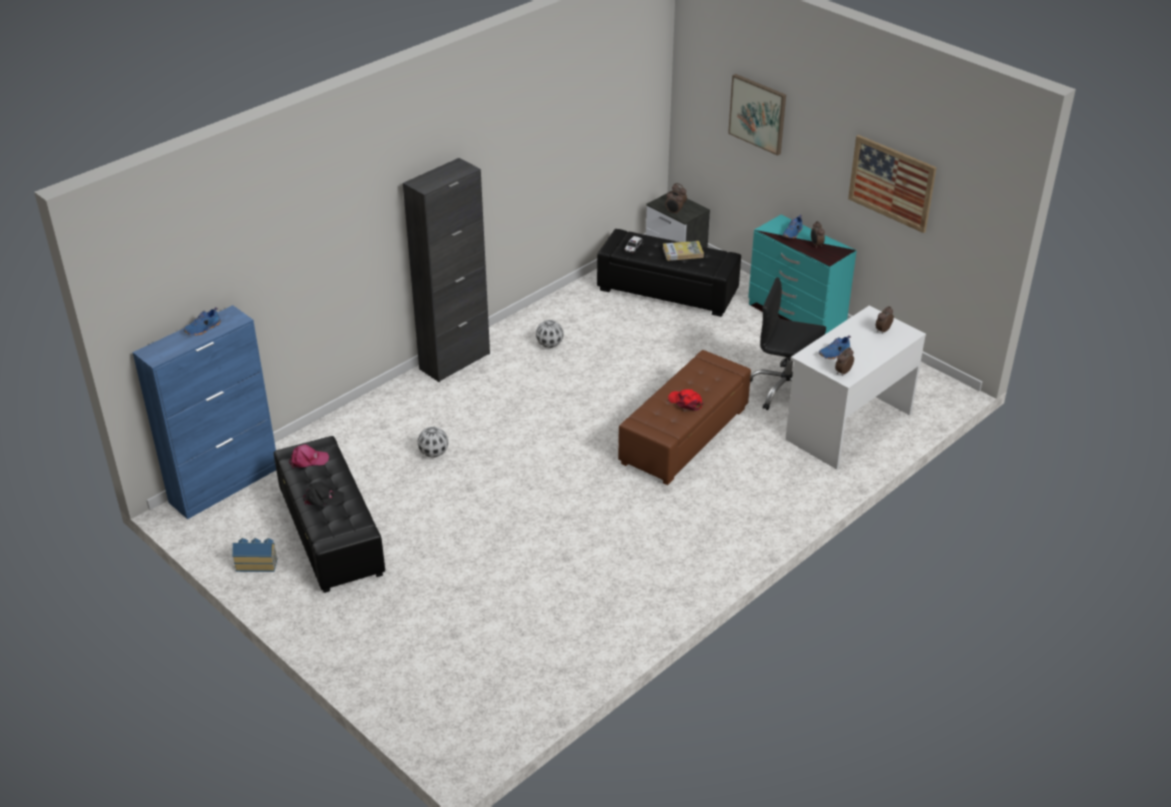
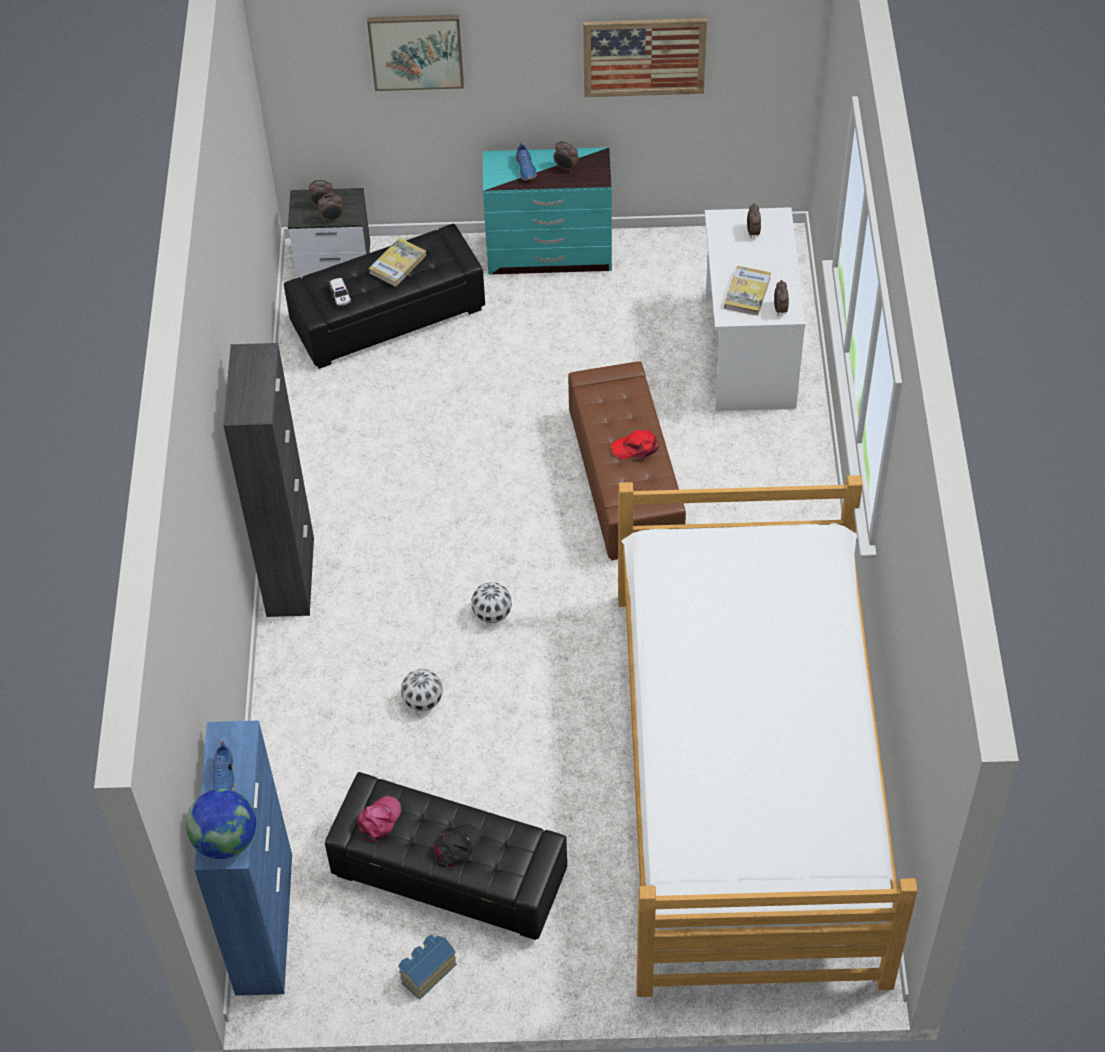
camera: 45 degrees left, 15 degrees up
football [536,320,563,348] -> football moved to [471,582,512,623]
black office chair [750,277,826,410] -> none
blue shoe [819,335,851,359] -> book [724,266,771,316]
none -> globe [186,789,256,859]
none -> bed [618,475,918,997]

